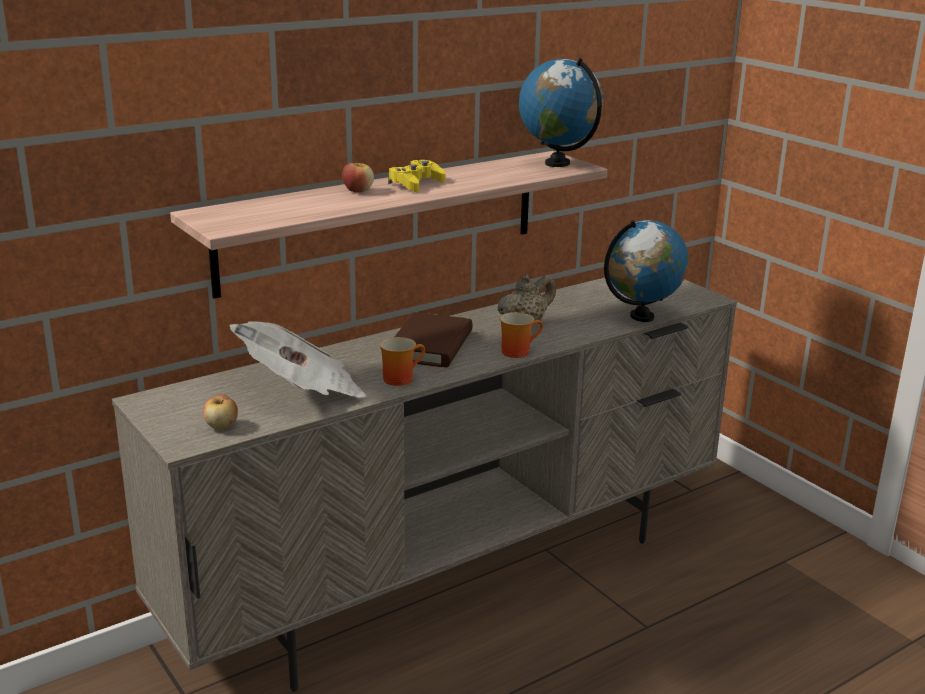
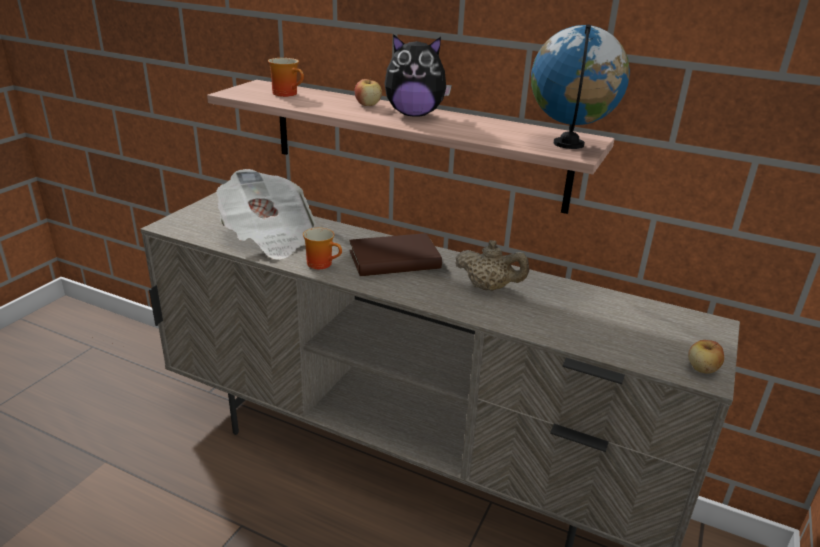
camera: 60 degrees right, 5 degrees up
apple [203,394,238,430] -> apple moved to [688,340,724,374]
yellow game controller [388,160,446,192] -> plush toy [384,34,452,117]
mug [499,312,543,358] -> mug moved to [268,58,304,97]
globe [604,220,689,322] -> none

